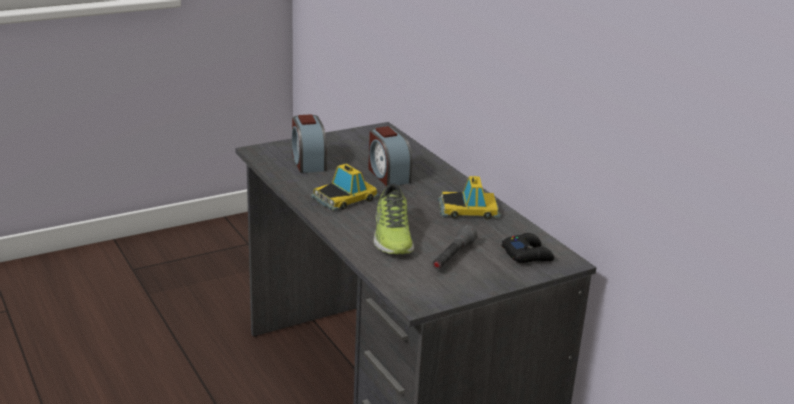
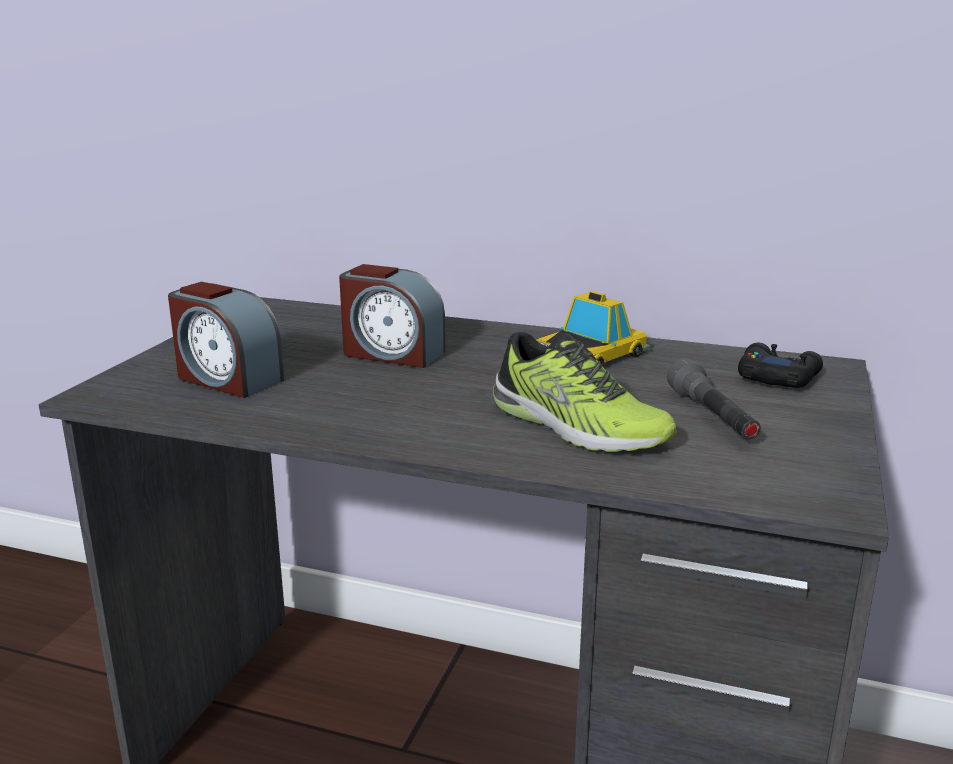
camera: 40 degrees left, 5 degrees down
toy car [311,164,379,211] -> none

